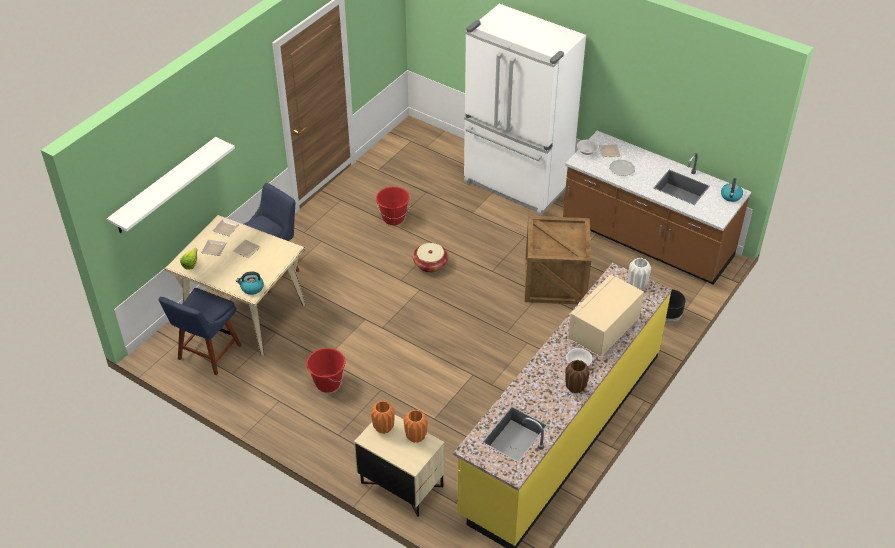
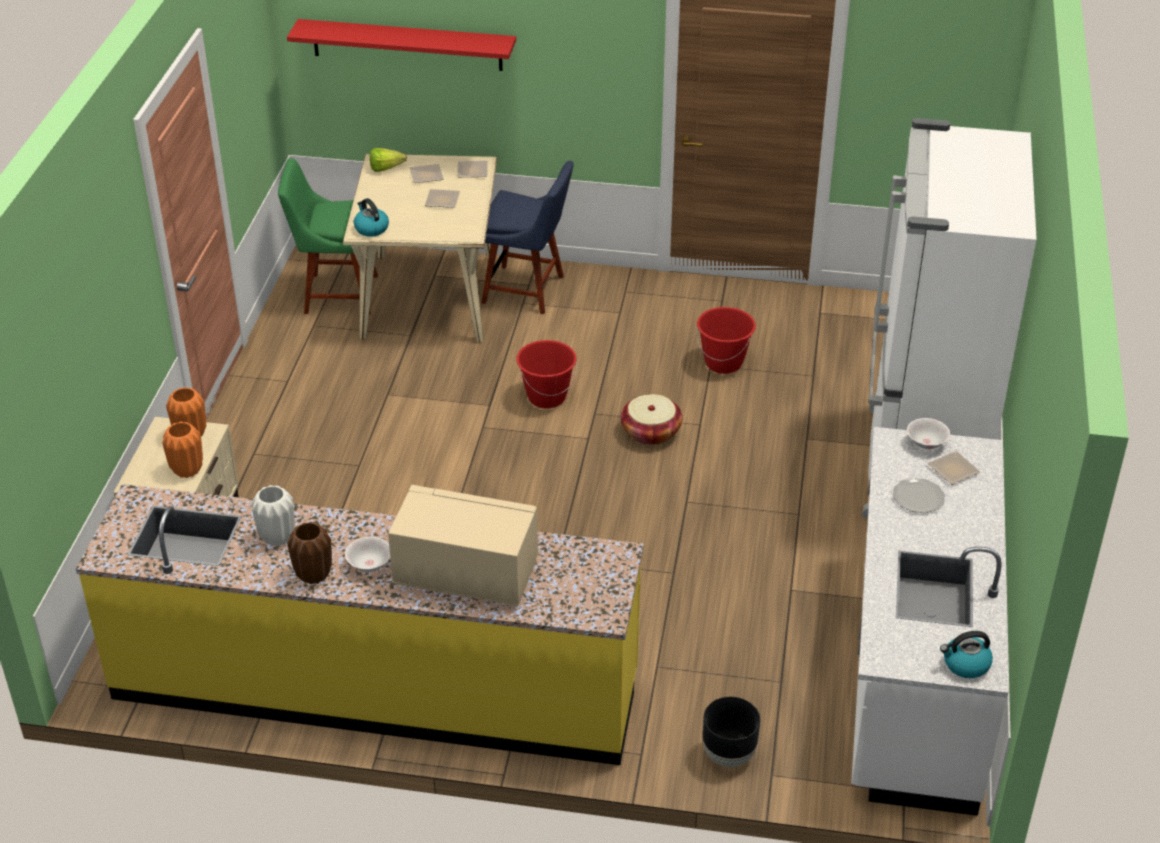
camera: 65 degrees right, 5 degrees down
white shelf [107,137,235,233] -> red shelf [287,19,516,71]
blue chair [159,288,241,375] -> green chair [278,158,378,315]
red bucket [306,348,345,393] -> red bucket moved to [516,340,577,409]
crate [525,216,591,304] -> none
brown counter [563,131,751,285] -> white counter [851,427,1008,816]
white vase [628,258,651,289] -> white vase moved to [252,485,295,546]

